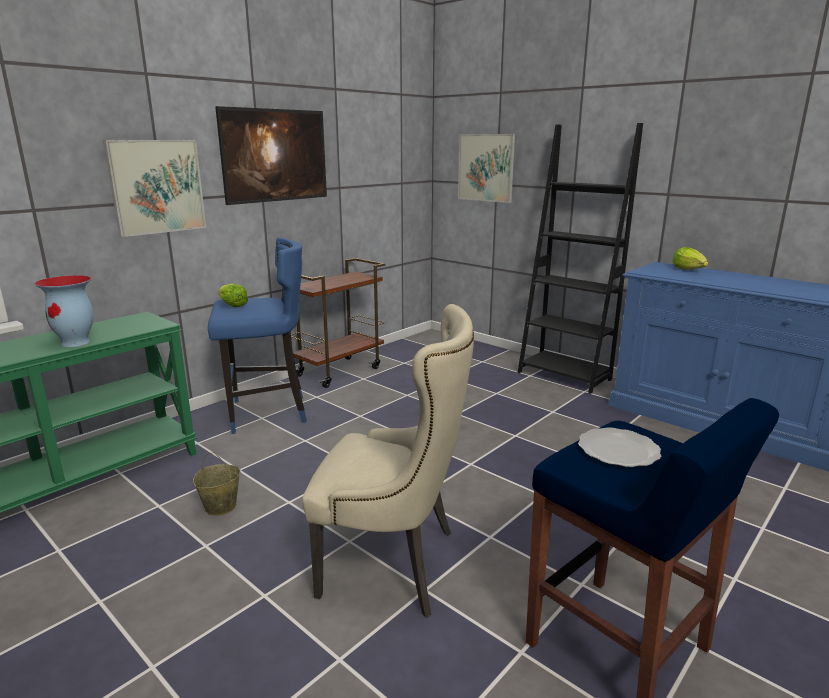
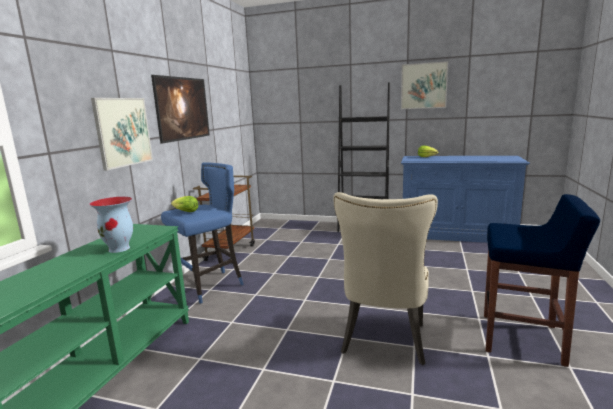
camera: 25 degrees left, 5 degrees down
beige bucket [193,452,240,516] -> none
beige chair [303,304,474,618] -> beige chair turned 120 degrees clockwise [333,192,438,365]
picture [458,134,515,203] -> picture moved to [401,61,448,109]
plate [578,427,661,467] -> none

